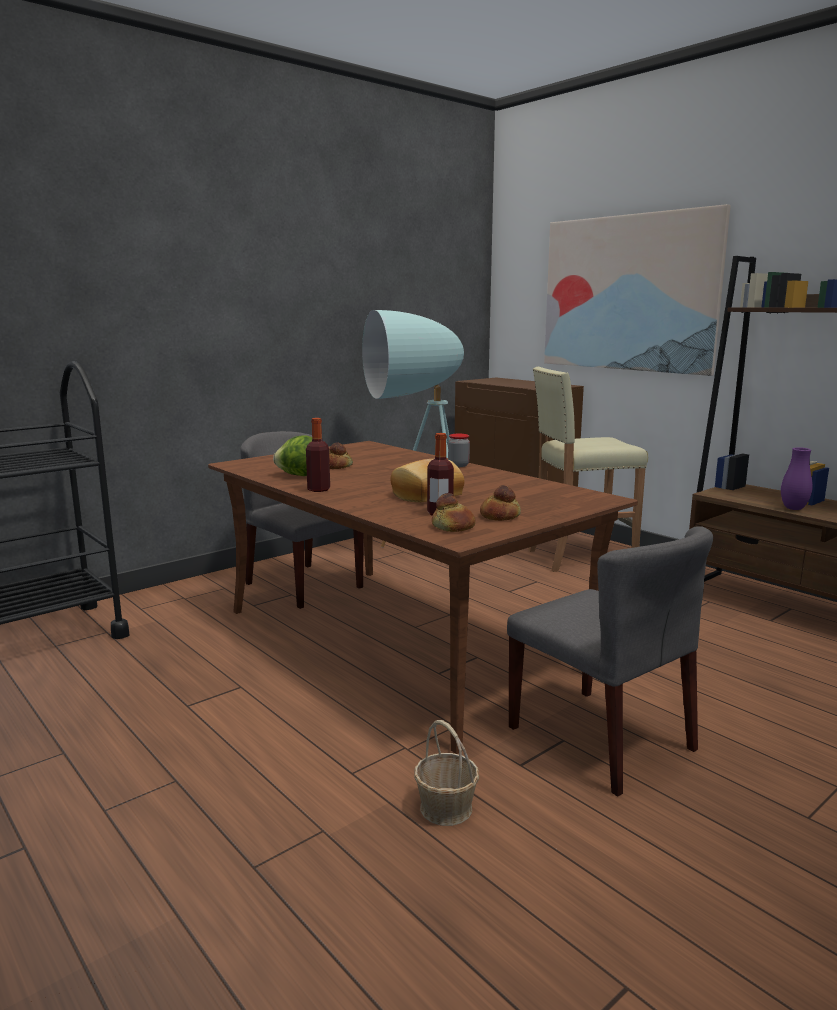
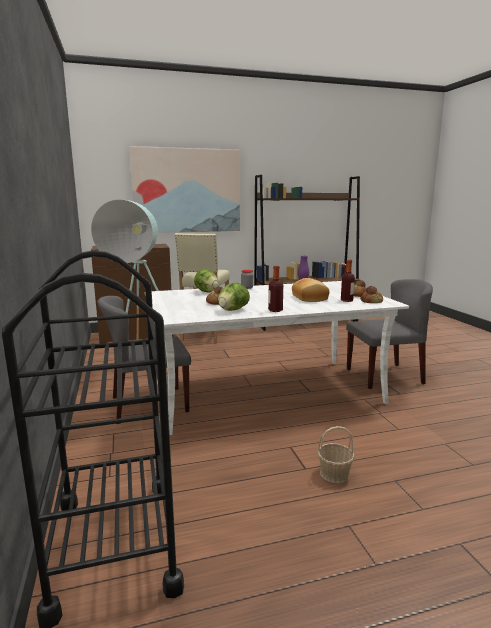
camera: 65 degrees left, 0 degrees up
brown dining table [208,441,638,754] -> white dining table [152,281,409,435]
basket [414,720,479,826] -> basket moved to [318,426,355,483]
none -> lettuce [194,269,219,292]

